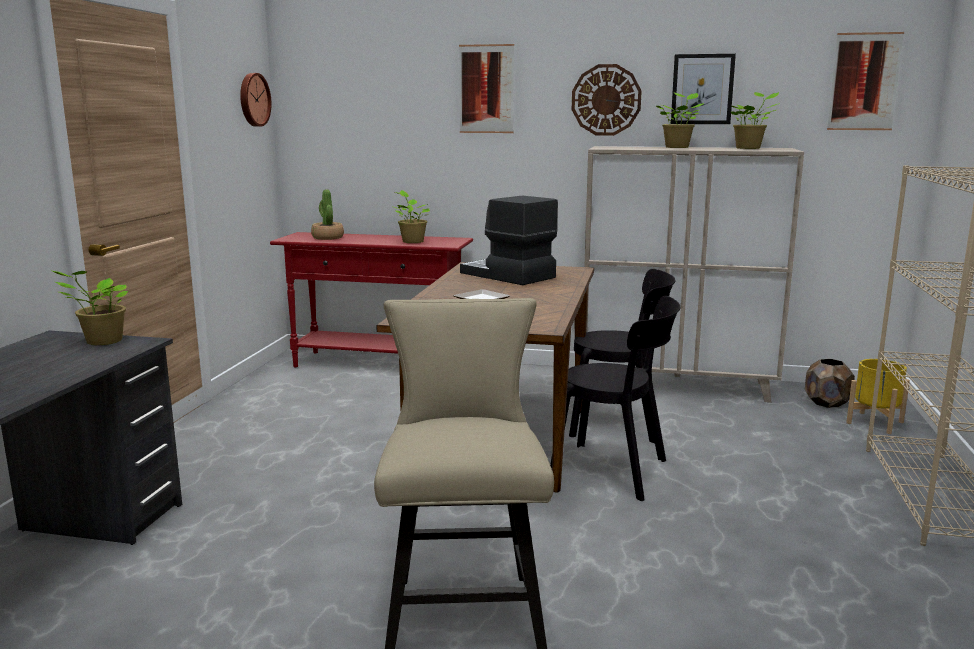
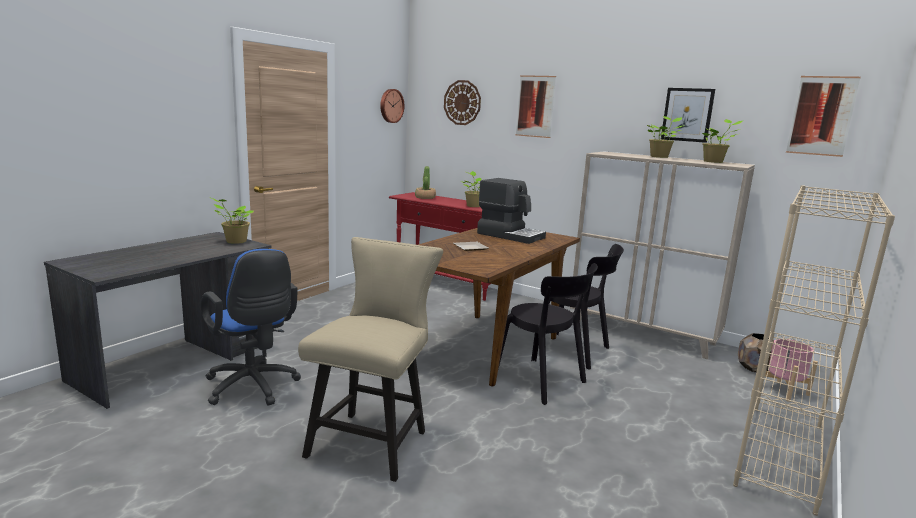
camera: 20 degrees right, 0 degrees up
coffee machine [460,196,558,285] -> coffee machine turned 150 degrees clockwise [477,178,546,244]
wall clock [572,64,642,136] -> wall clock moved to [444,80,481,125]
yellow planter [846,359,910,434] -> pink planter [759,339,818,402]
none -> blue office chair [201,249,301,406]

